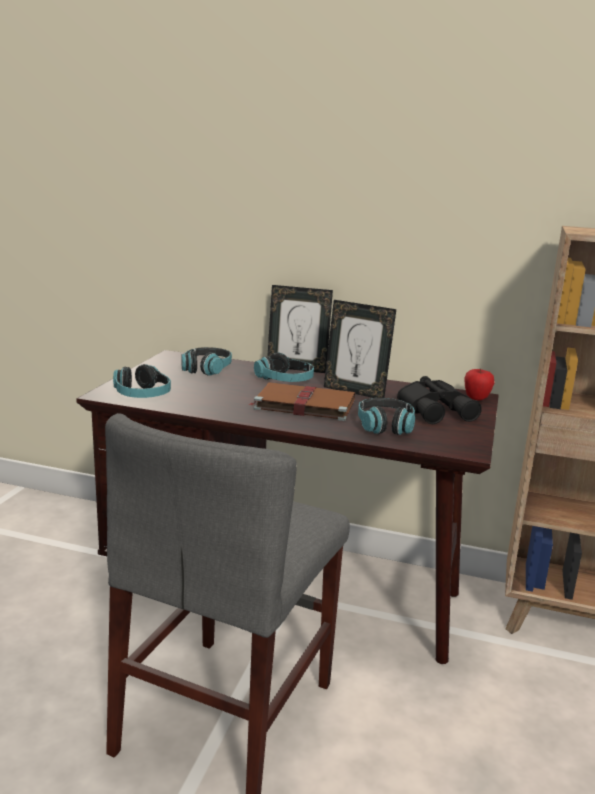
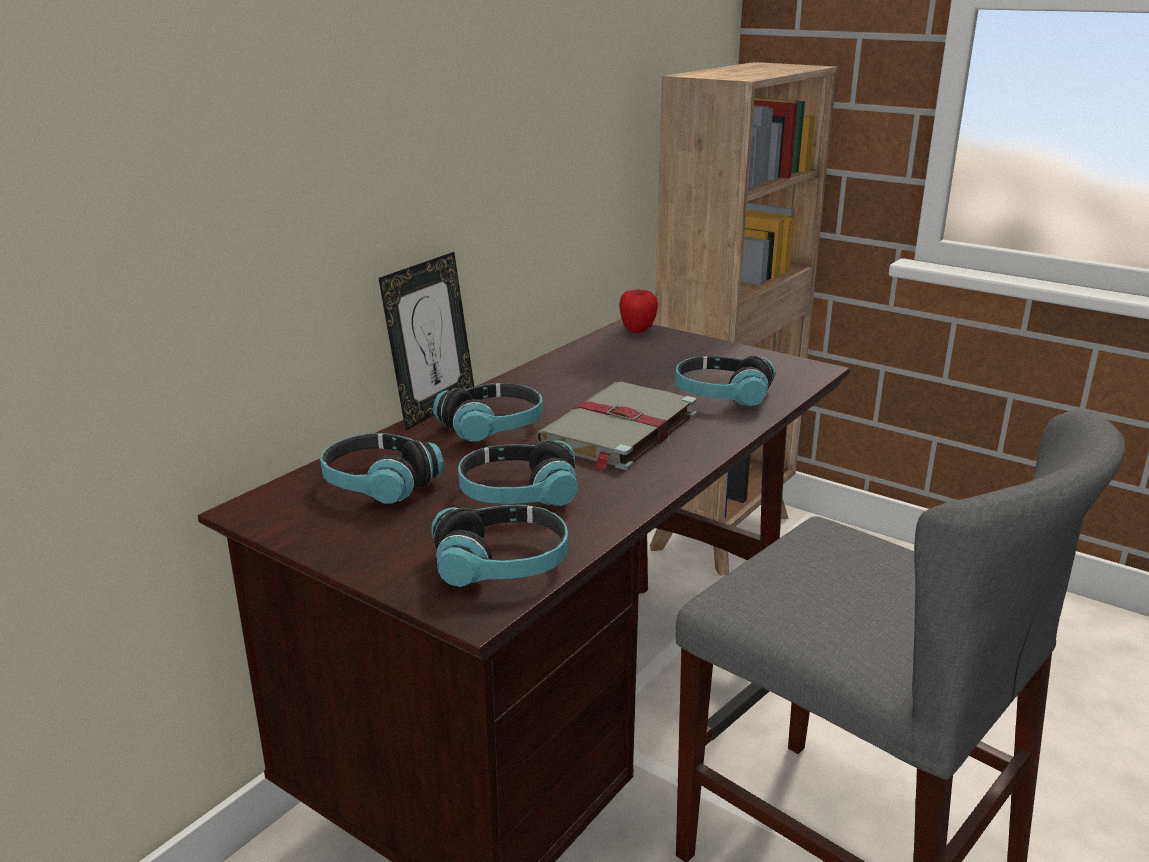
camera: 70 degrees left, 5 degrees up
brown book [249,382,355,421] -> grey book [536,381,697,471]
picture frame [324,300,396,398] -> none
black binoculars [397,376,482,424] -> none
none -> headphones [458,440,578,506]

